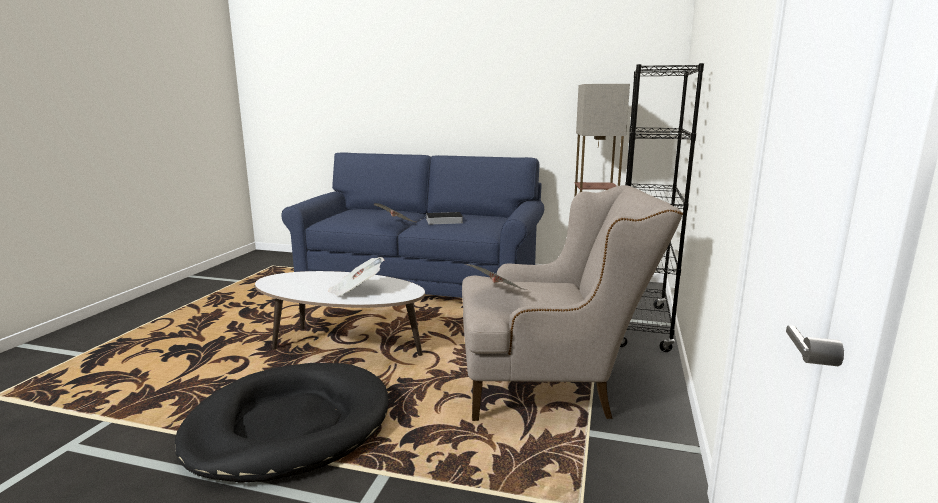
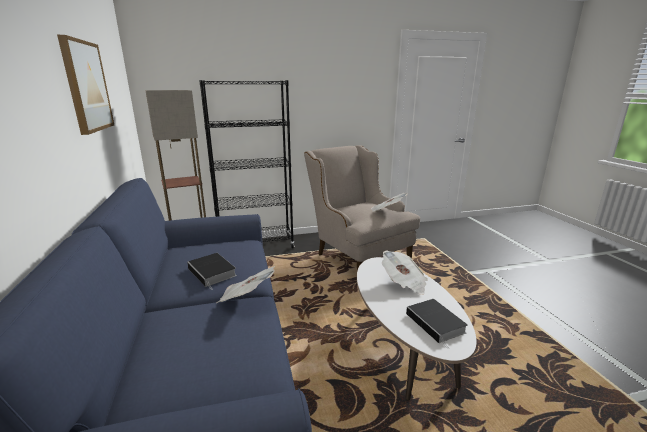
camera: 120 degrees left, 5 degrees up
black dog bed [175,363,389,483] -> none
none -> picture [57,35,114,135]
none -> book [406,299,468,349]

